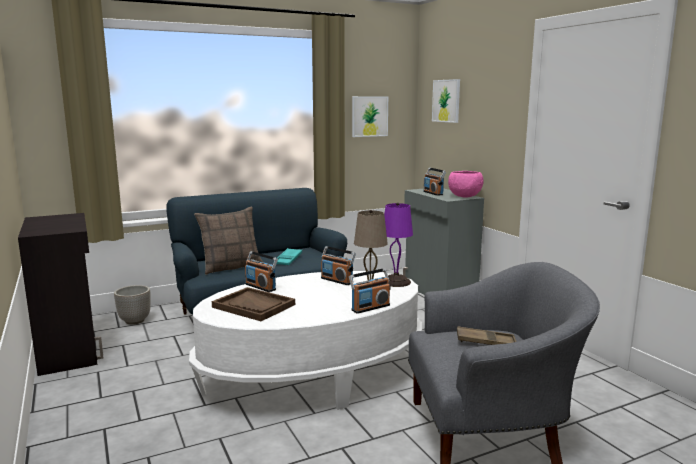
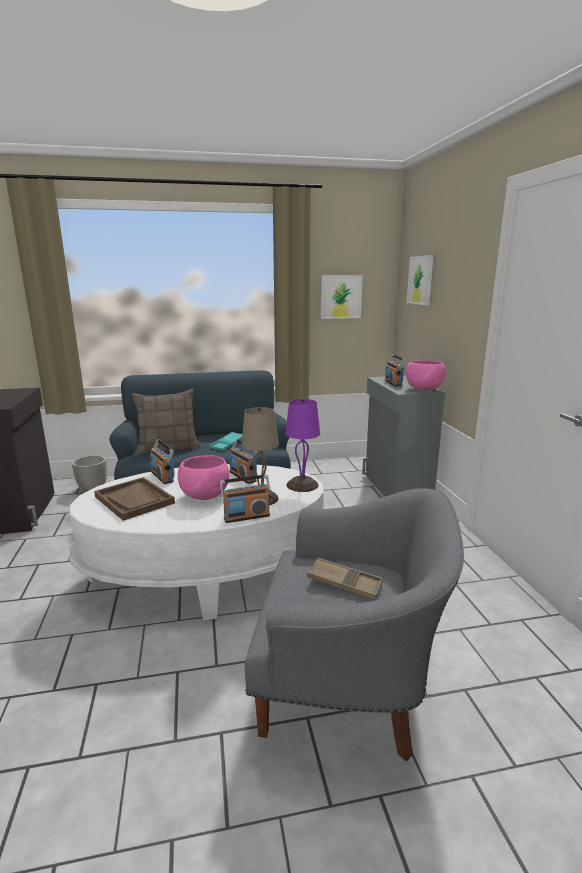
camera: 15 degrees right, 5 degrees up
none -> pink bowl [178,455,230,500]

